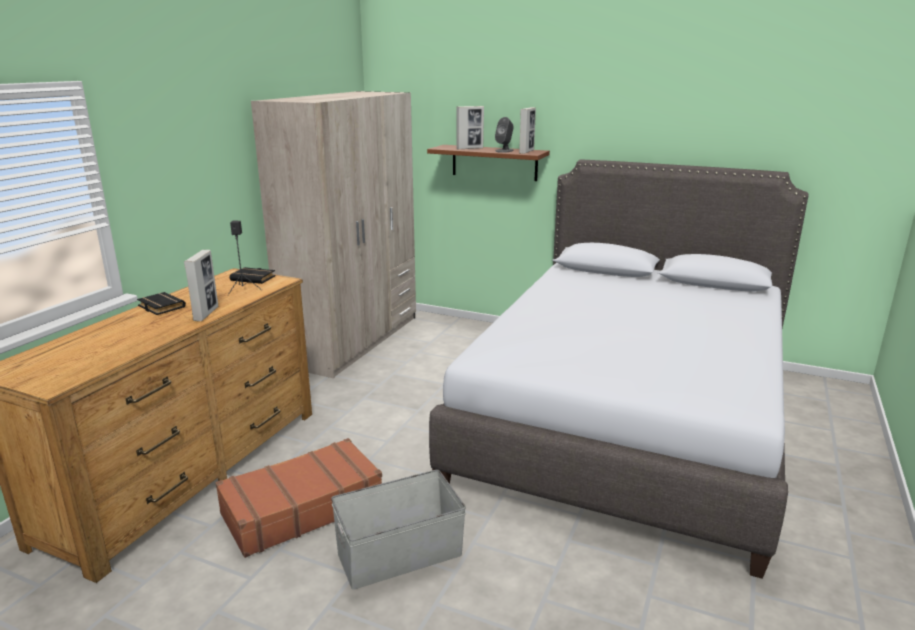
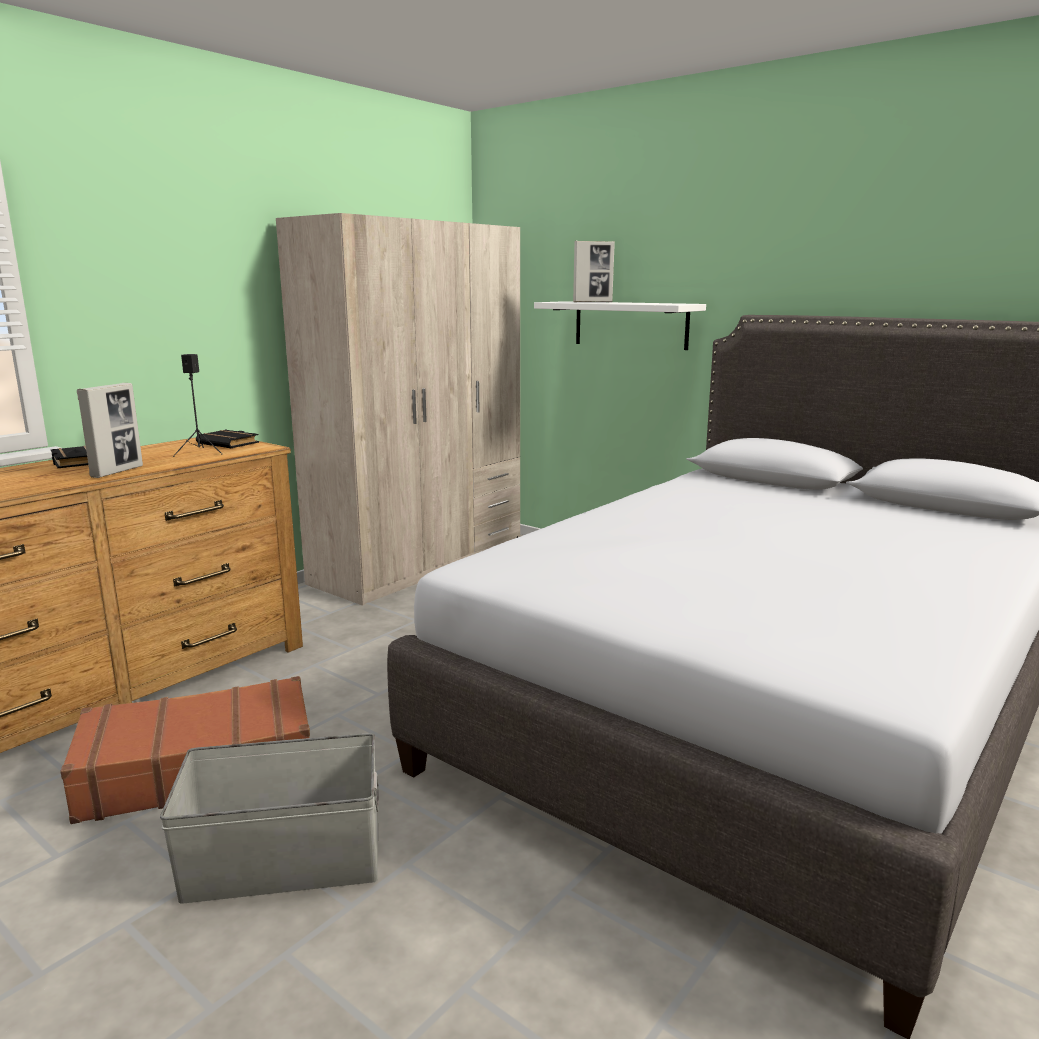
camera: 15 degrees right, 5 degrees down
brown shelf [427,145,550,181] -> white shelf [534,301,706,350]
grey speaker [495,117,514,153] -> none
picture frame [519,107,536,154] -> none

